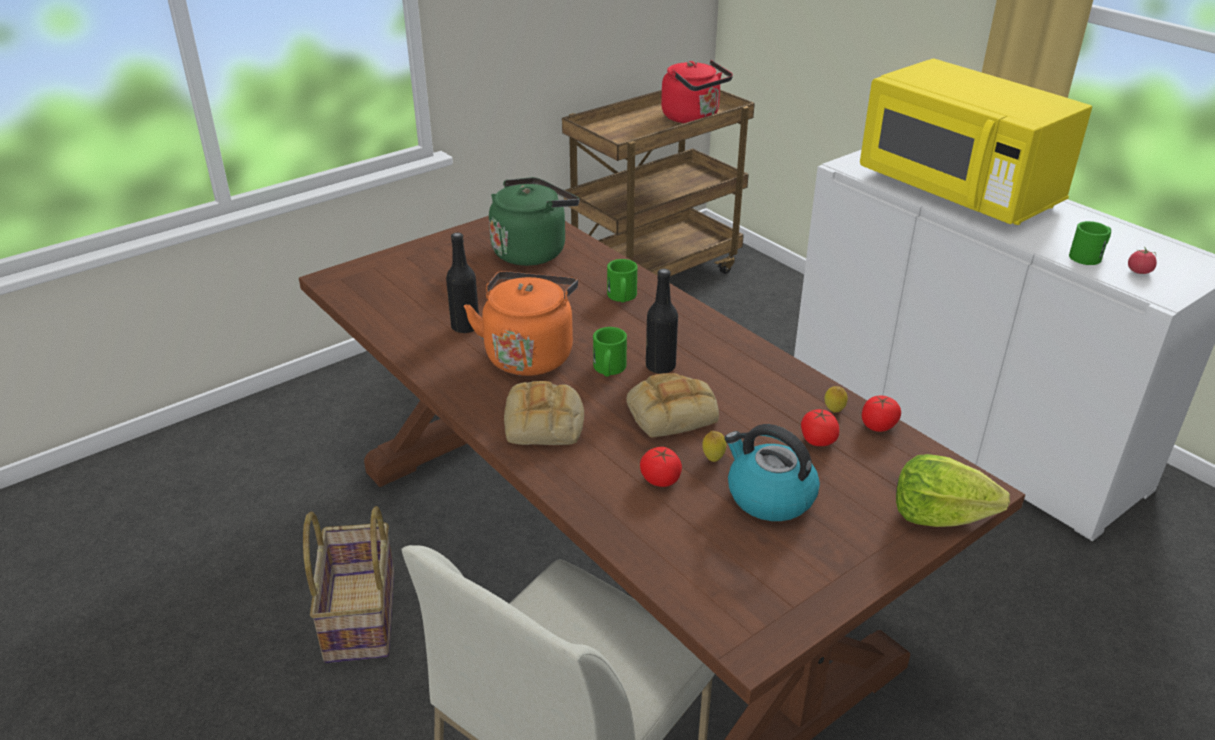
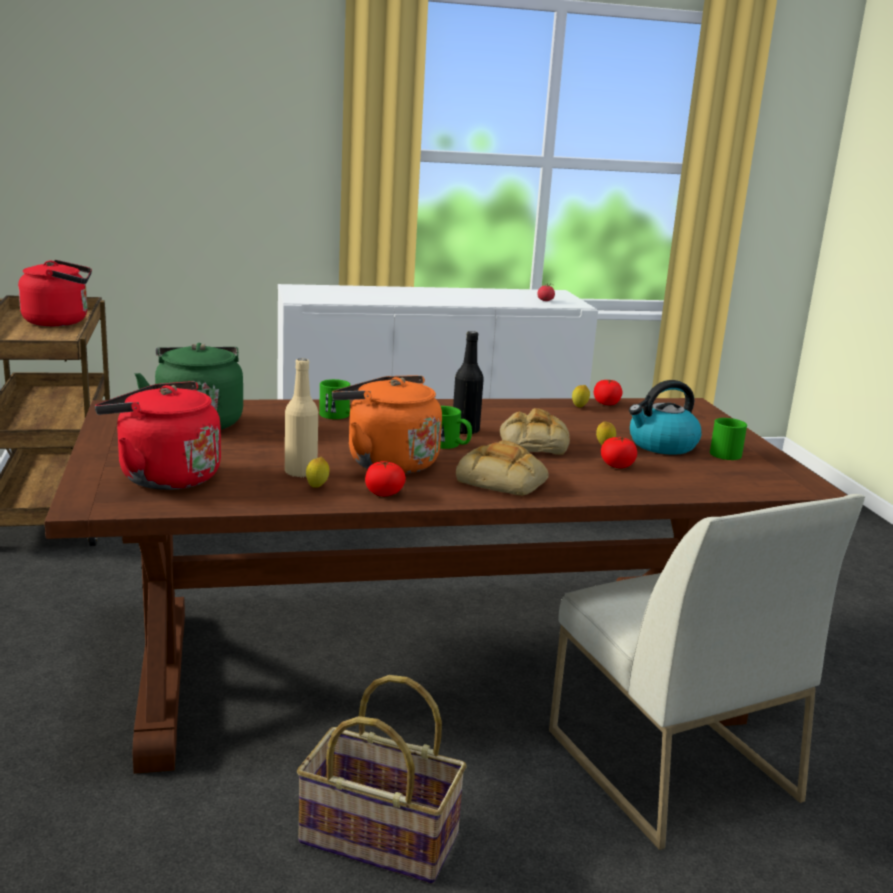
camera: 65 degrees left, 15 degrees down
black bottle [446,232,479,333] -> beige bottle [285,358,318,478]
tomato [801,409,839,446] -> tomato moved to [365,461,406,496]
yellow microwave [860,58,1092,225] -> none
lettuce [896,454,1010,527] -> none
green mug [1069,221,1111,265] -> green mug moved to [710,418,747,460]
none -> red kettle [95,381,221,490]
none -> lemon [306,457,329,488]

